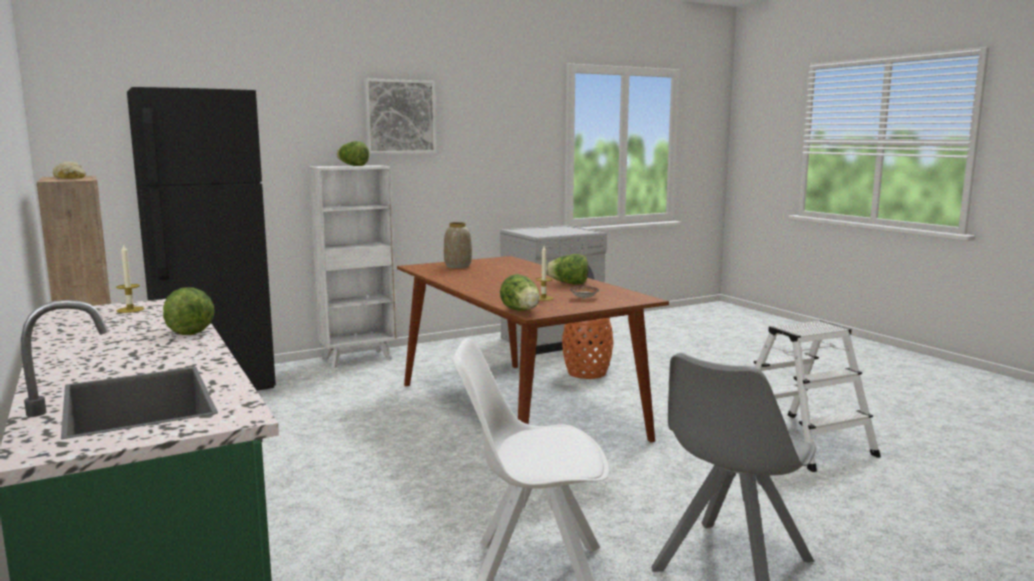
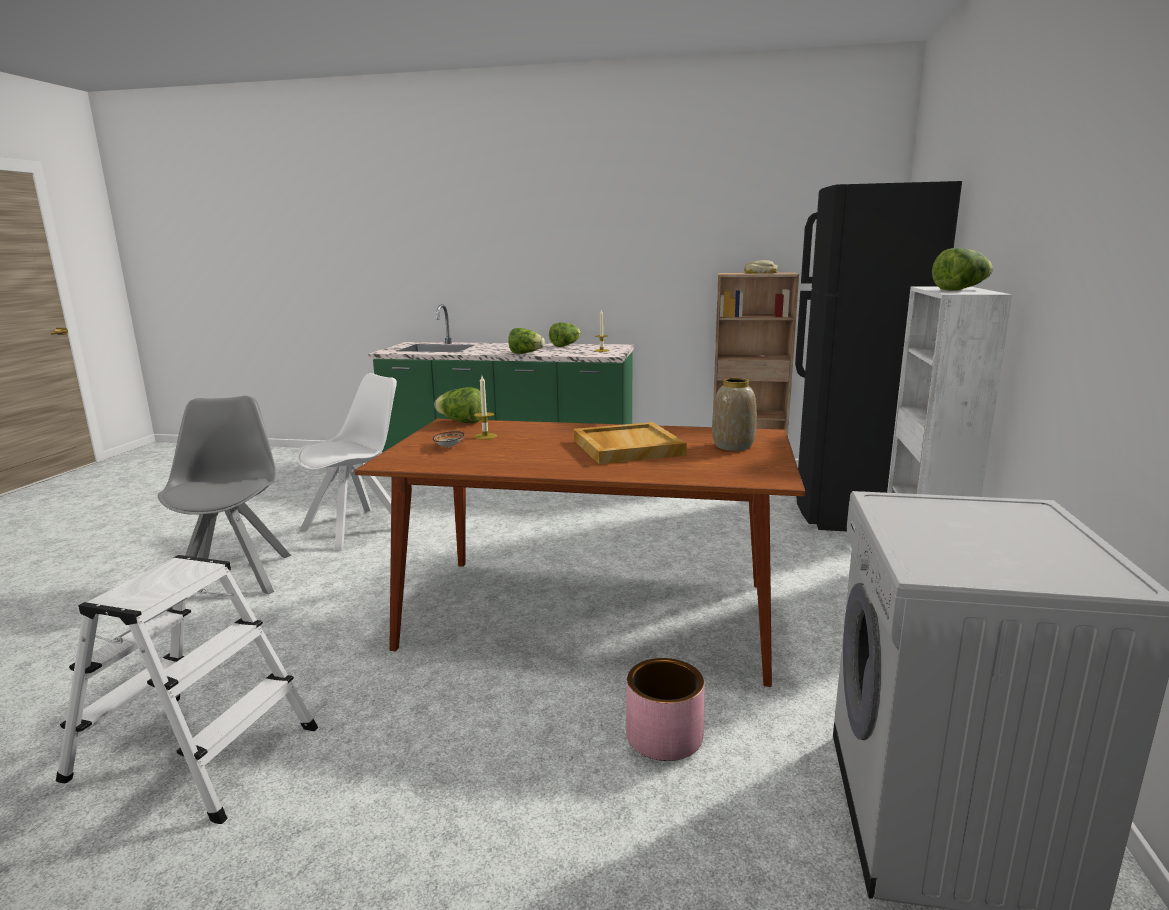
camera: 130 degrees right, 5 degrees up
picture [364,78,436,154] -> none
lettuce [546,254,589,285] -> lettuce moved to [549,322,581,347]
orange stool [562,318,613,379] -> pink planter [626,658,705,761]
none -> beige tray [574,422,687,464]

